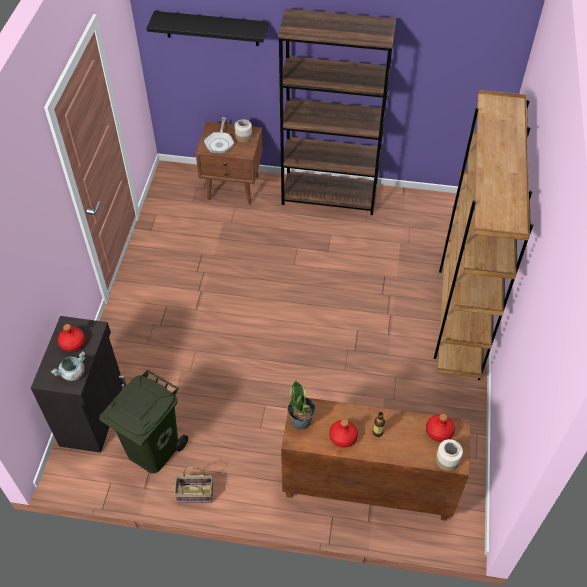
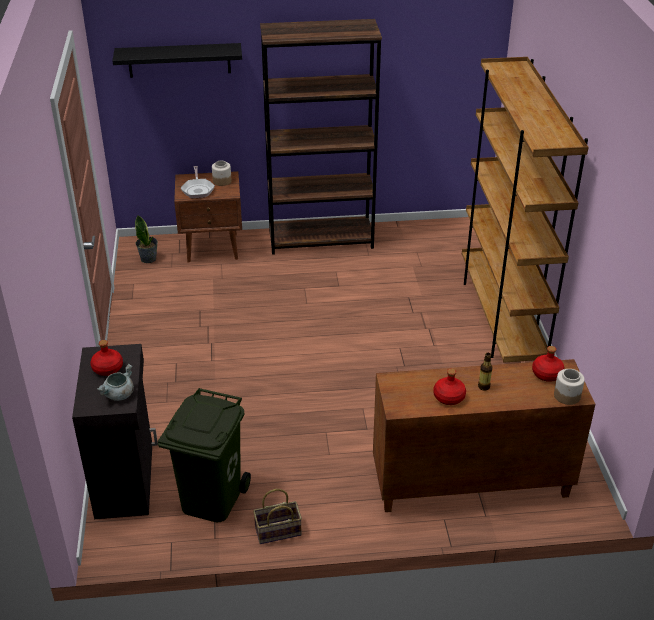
camera: 15 degrees left, 15 degrees down
potted plant [287,381,316,430] -> potted plant moved to [135,215,158,263]

